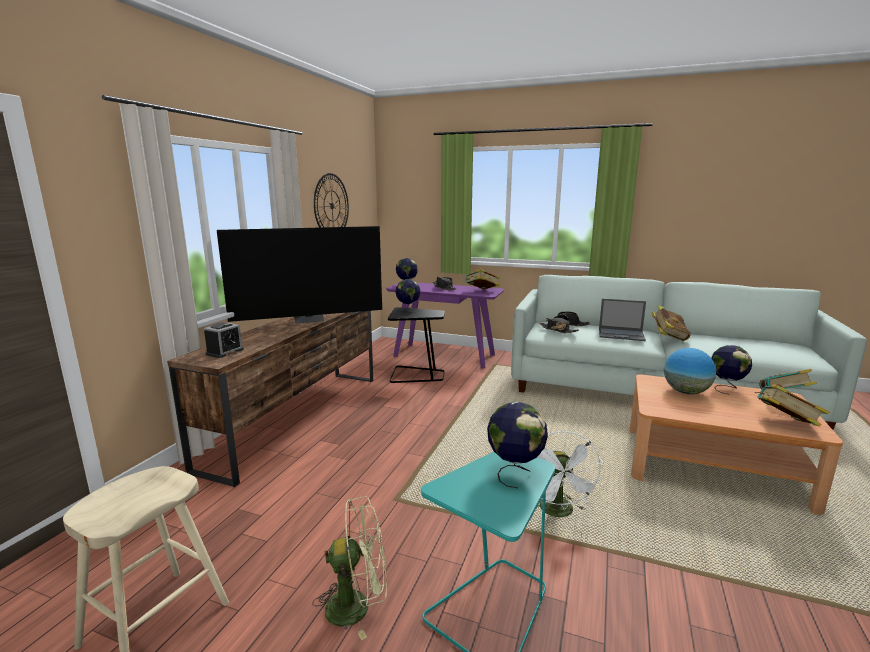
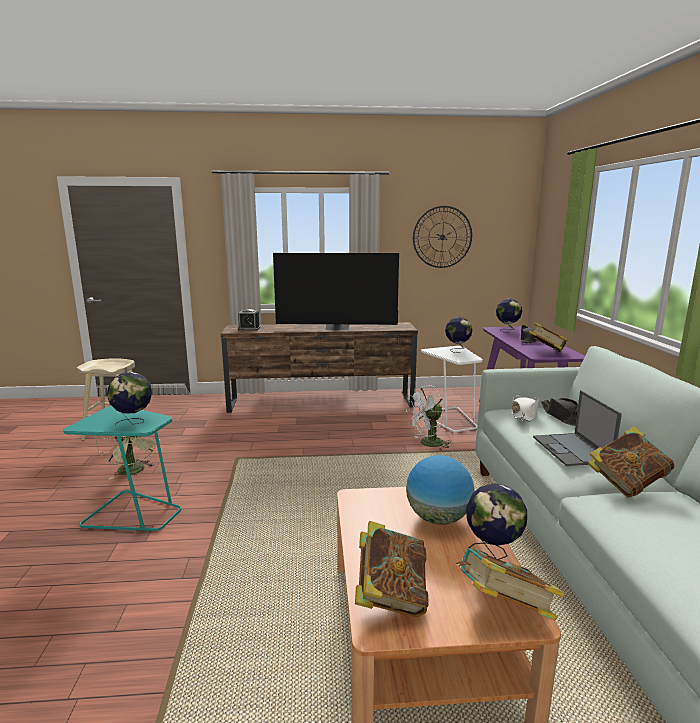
camera: 65 degrees right, 0 degrees up
television [217,226,382,324] -> television turned 45 degrees counterclockwise [273,253,399,330]
black side table [388,307,445,383] -> white side table [421,346,483,432]
white fan [537,430,603,517] -> white fan moved to [406,385,451,450]
black hat [539,314,579,333] -> white hat [512,396,540,422]

